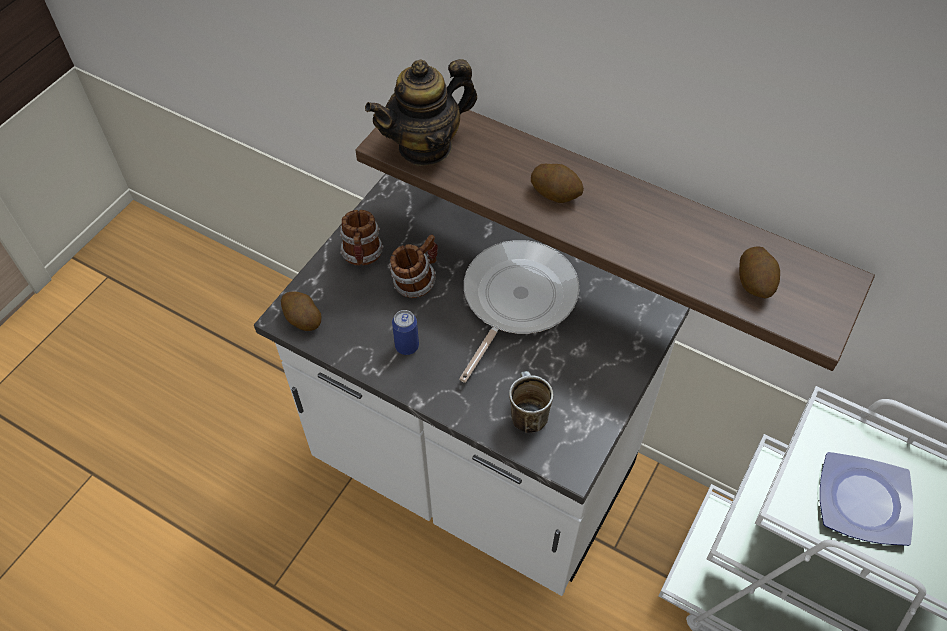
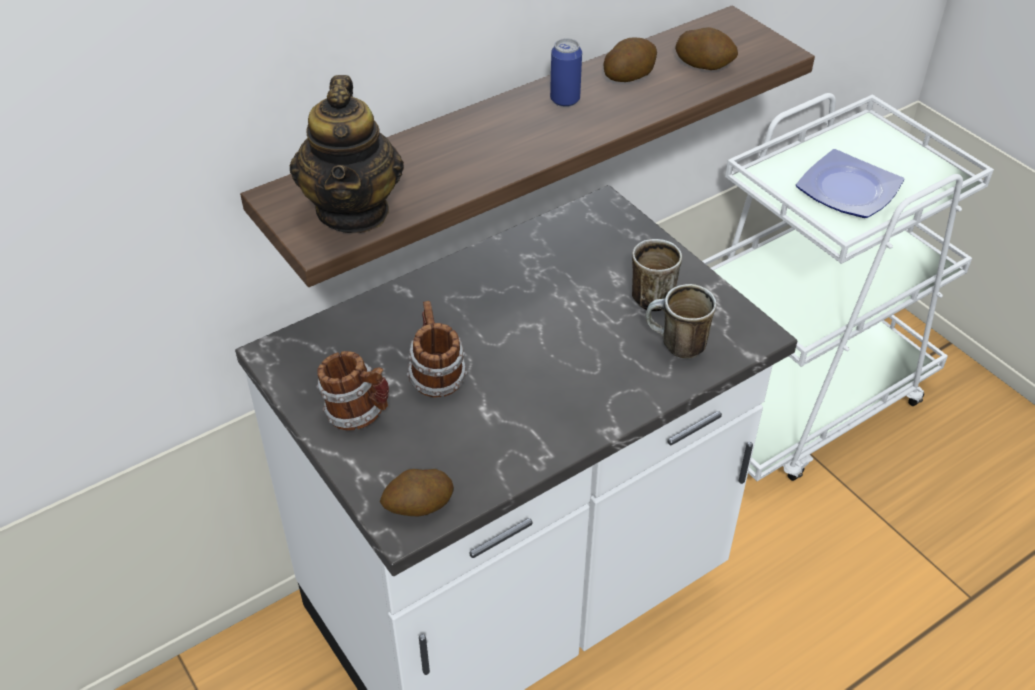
camera: 65 degrees left, 10 degrees down
can [392,310,419,355] -> can moved to [550,38,582,107]
frying pan [459,240,579,383] -> none
potato [531,164,584,203] -> potato moved to [603,37,657,82]
none -> mug [632,239,682,312]

